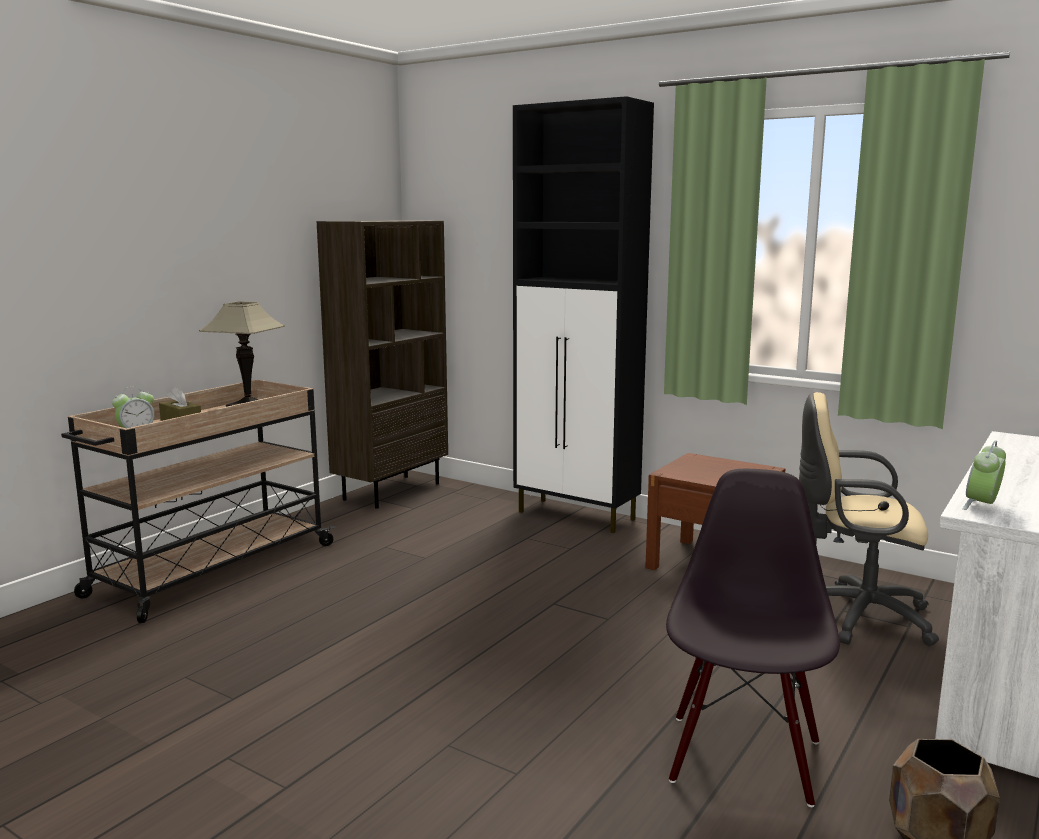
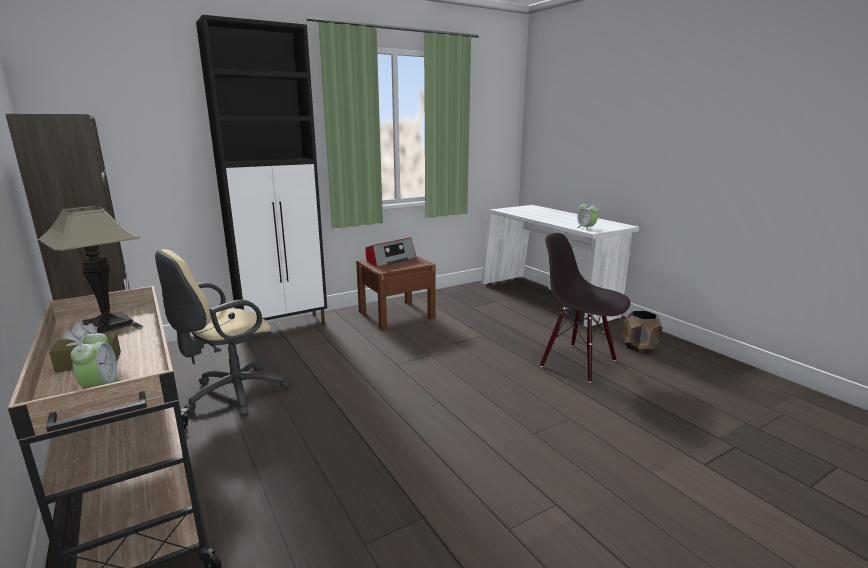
camera: 65 degrees left, 5 degrees up
beige office chair [799,392,939,646] -> beige office chair moved to [155,249,290,416]
none -> radio [365,237,416,267]

